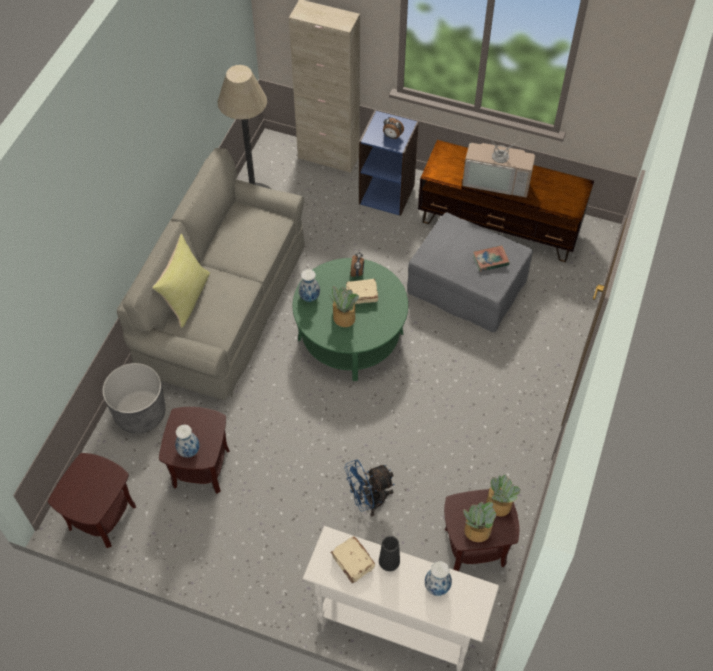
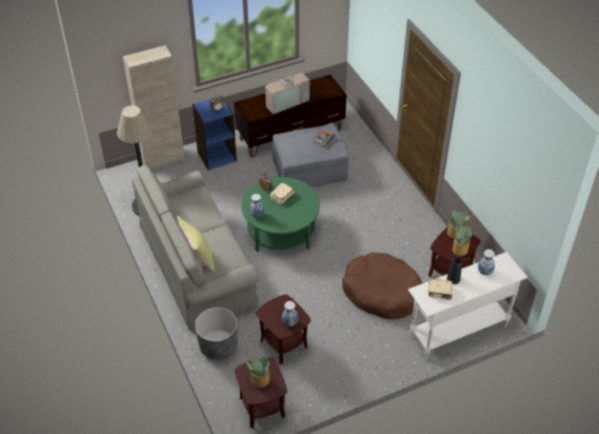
camera: 45 degrees left, 10 degrees down
potted plant [330,286,359,327] -> potted plant moved to [246,356,270,388]
blue fan [344,460,394,516] -> brown dog bed [342,252,422,320]

